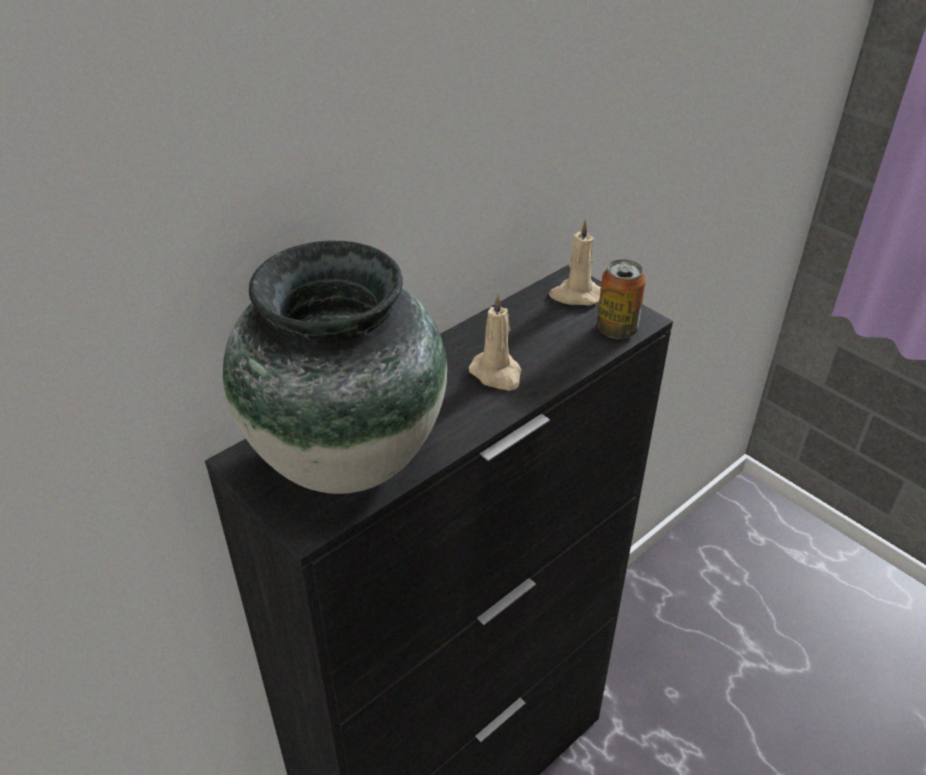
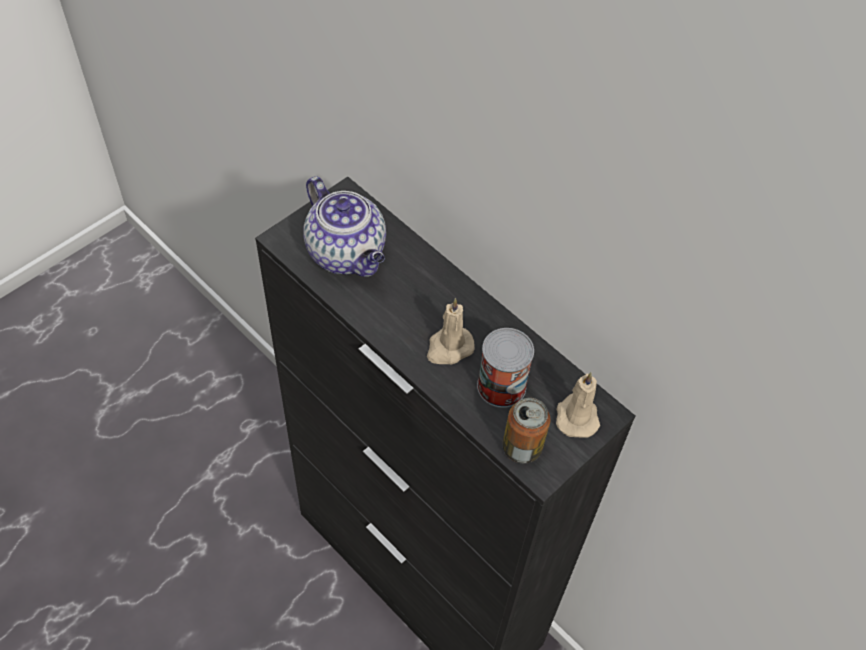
camera: 85 degrees right, 15 degrees up
vase [223,241,447,494] -> teapot [303,176,386,277]
none -> can [477,328,534,408]

